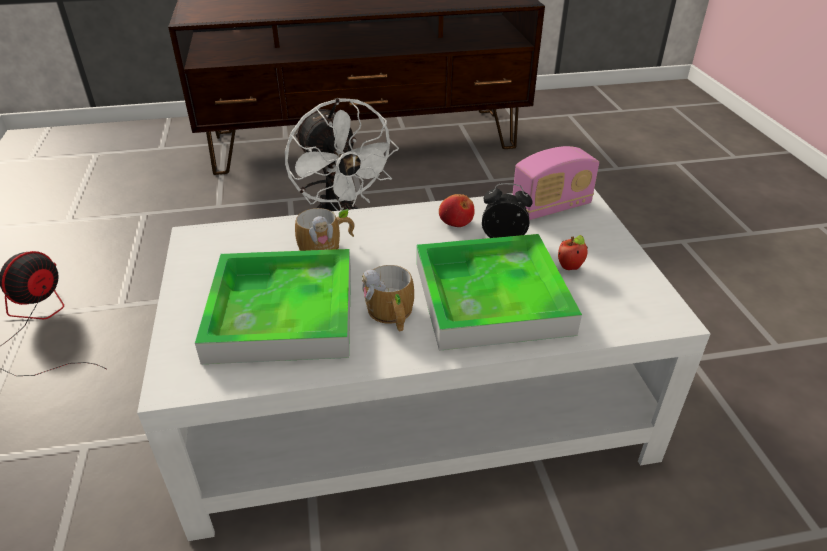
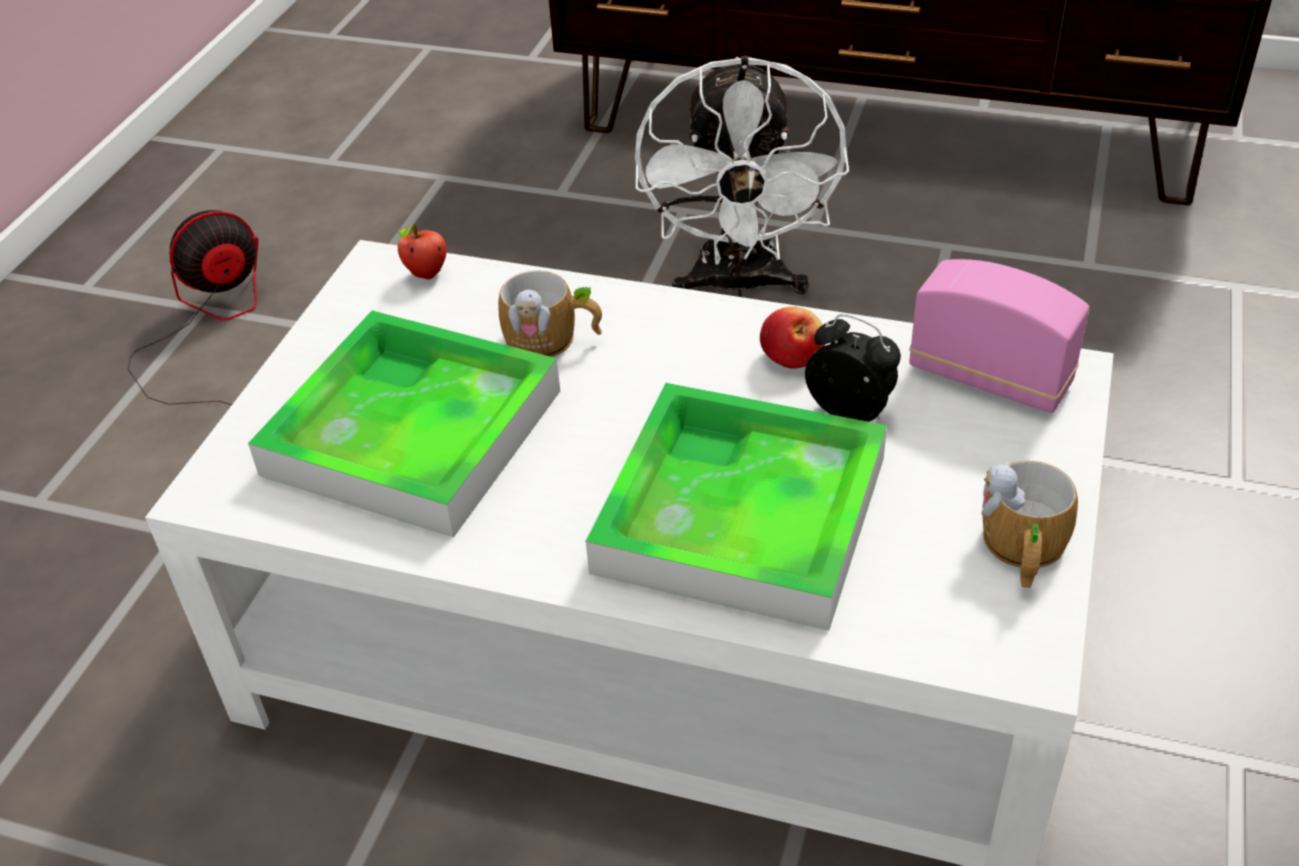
camera: 30 degrees right, 5 degrees up
mug [362,265,414,331] -> mug moved to [982,461,1078,588]
radio [512,146,599,220] -> radio turned 150 degrees counterclockwise [909,259,1089,413]
apple [558,235,588,270] -> apple moved to [398,225,447,280]

